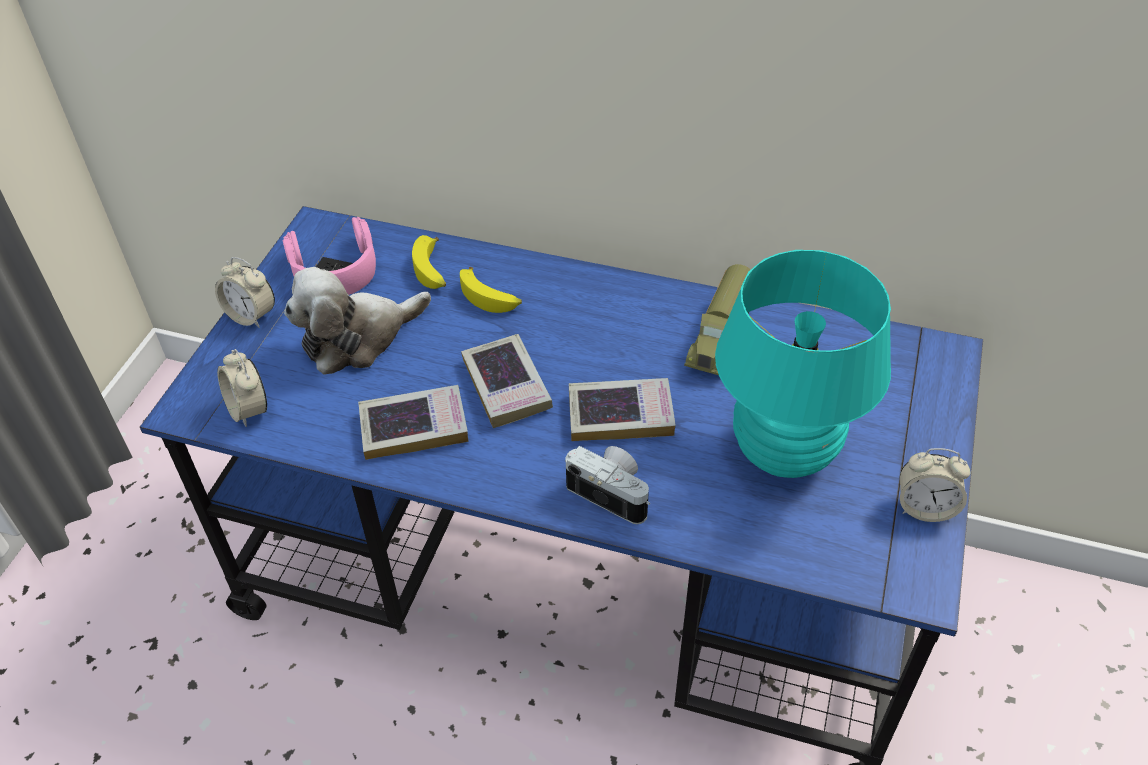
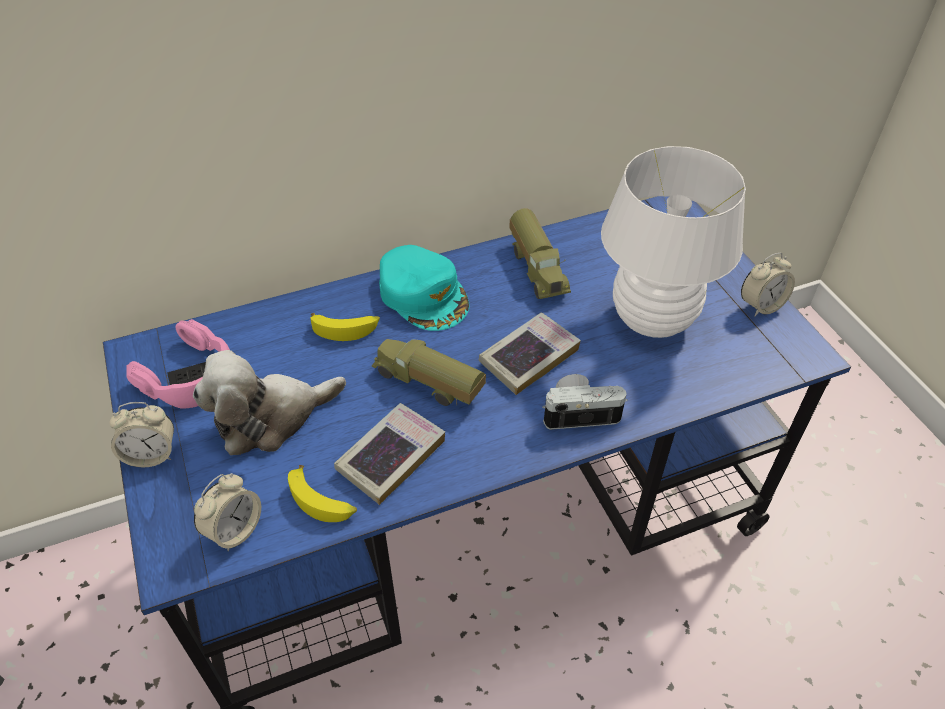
camera: 40 degrees left, 0 degrees up
alarm clock [217,349,267,427] -> alarm clock turned 75 degrees counterclockwise [194,473,261,551]
plush toy [284,267,431,375] -> plush toy turned 45 degrees clockwise [193,350,346,455]
banana [412,235,446,289] -> banana moved to [288,465,357,522]
book [461,334,553,428] -> toy truck [372,339,486,406]
turquoise table lamp [715,250,891,478] -> white table lamp [601,146,746,338]
none -> turquoise cap [379,245,469,331]

